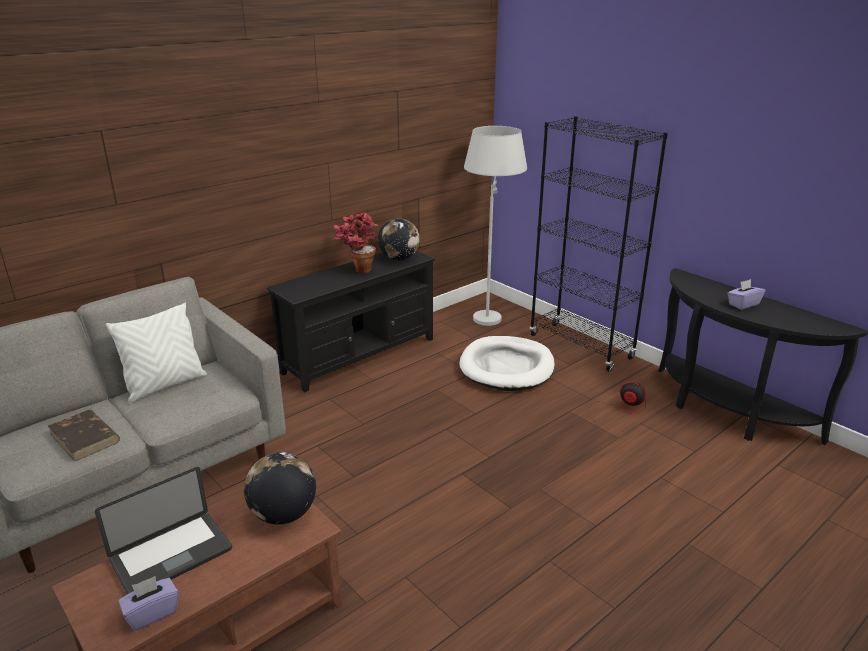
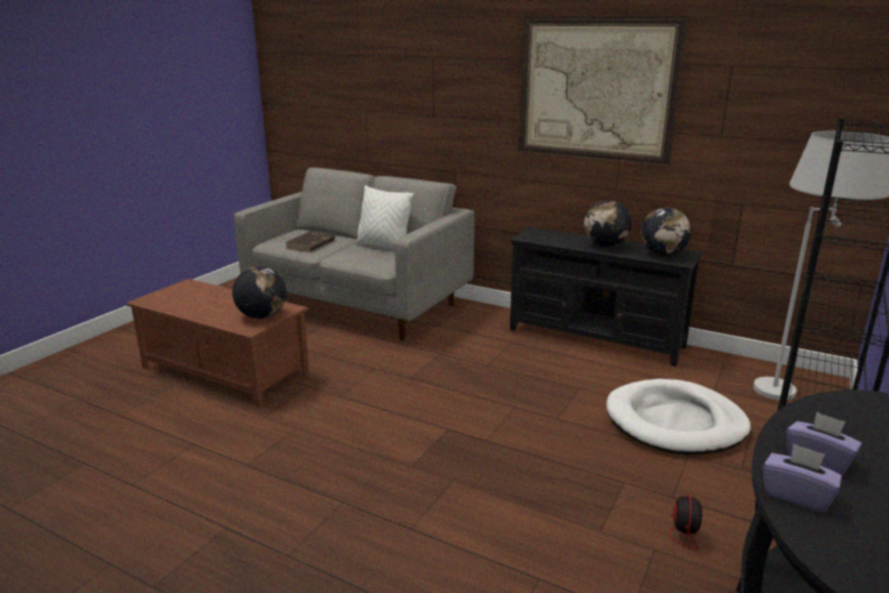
camera: 70 degrees right, 5 degrees down
laptop [95,467,232,594] -> none
purple tissue box [118,576,179,631] -> purple tissue box moved to [763,443,842,513]
potted plant [333,213,379,273] -> globe [584,200,632,247]
none -> picture [518,16,688,166]

